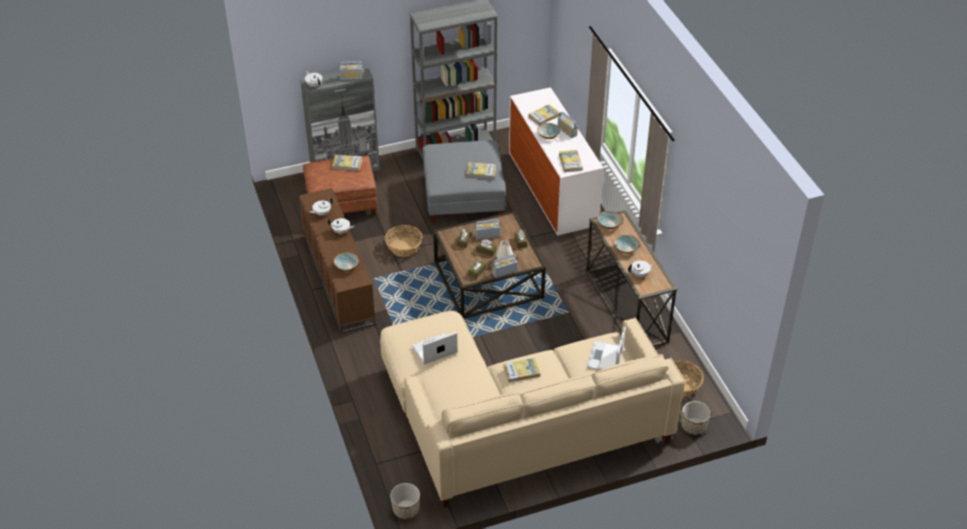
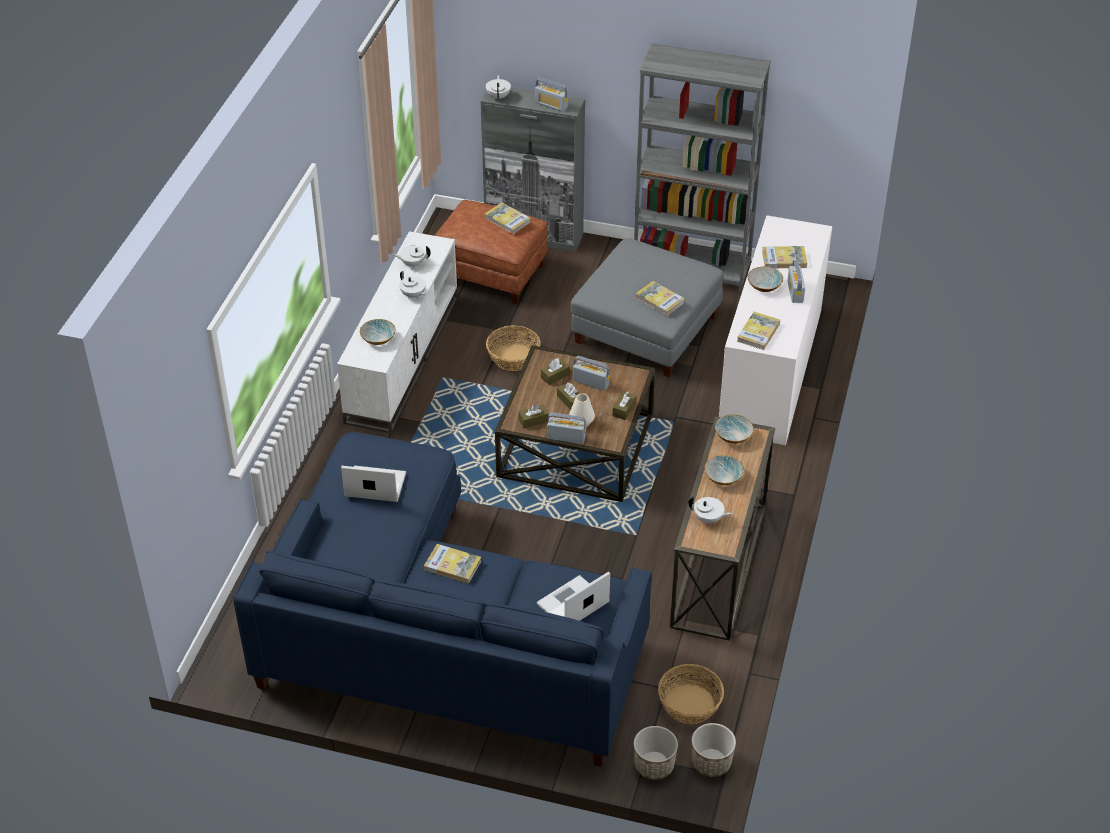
camera: 35 degrees right, 0 degrees up
brown tv stand [299,188,376,333] -> white tv stand [337,231,458,433]
beige sofa [380,311,685,508] -> blue sofa [233,432,652,767]
planter [390,483,420,519] -> planter moved to [692,723,736,777]

